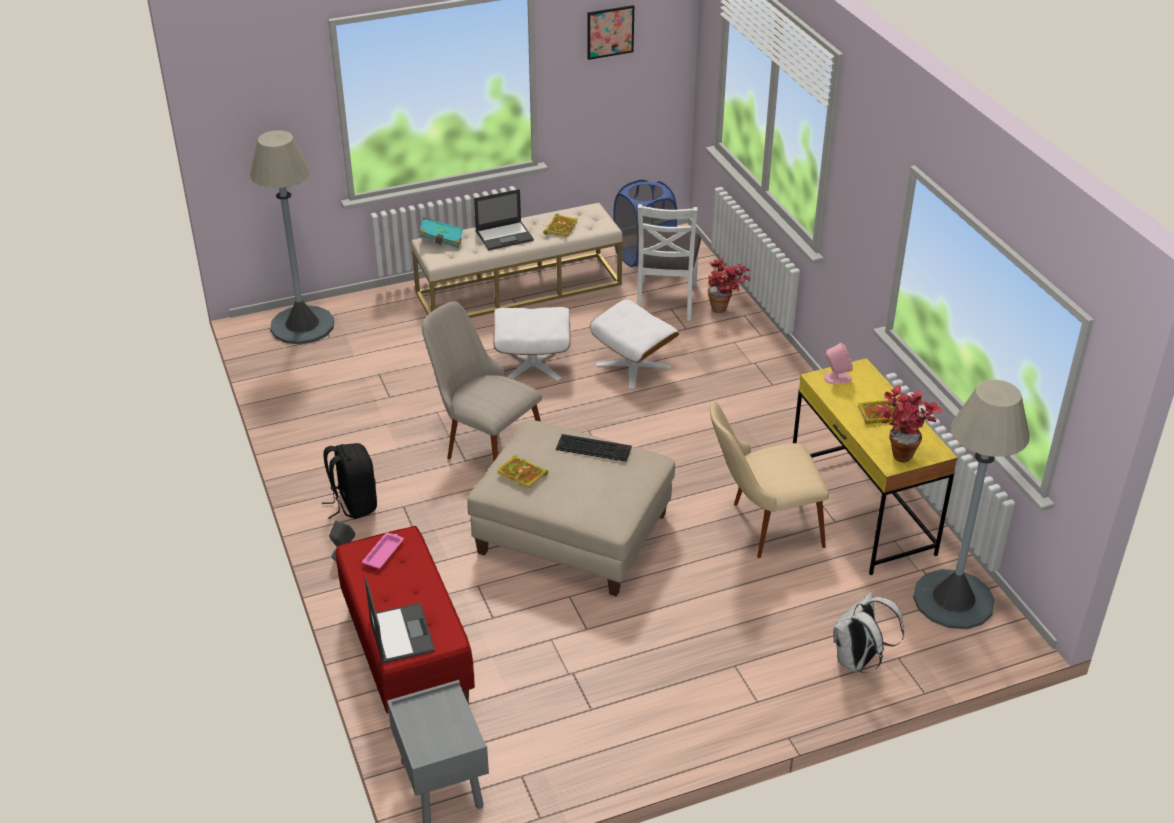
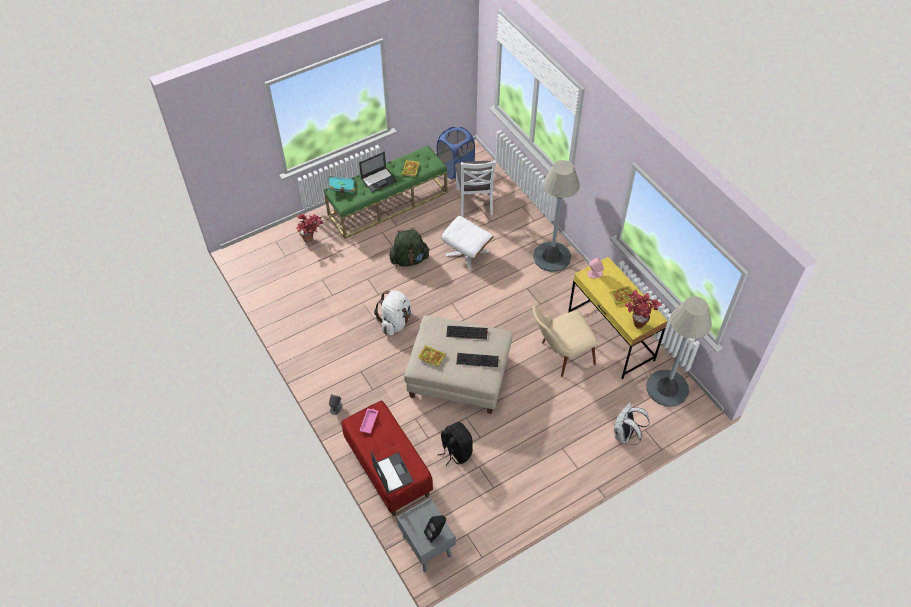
camera: 10 degrees left, 15 degrees up
grey floor lamp [250,130,334,344] -> grey floor lamp moved to [533,160,580,272]
black backpack [322,443,377,519] -> black backpack moved to [438,422,473,466]
beige bench [411,203,622,318] -> green bench [324,146,447,239]
beige chair [422,301,542,462] -> white backpack [374,290,411,336]
white ottoman [493,307,571,381] -> green backpack [389,228,430,267]
picture [587,5,634,60] -> none
potted plant [708,258,750,313] -> potted plant moved to [296,213,323,243]
none -> black speaker [424,515,446,543]
none -> keyboard [456,353,499,368]

